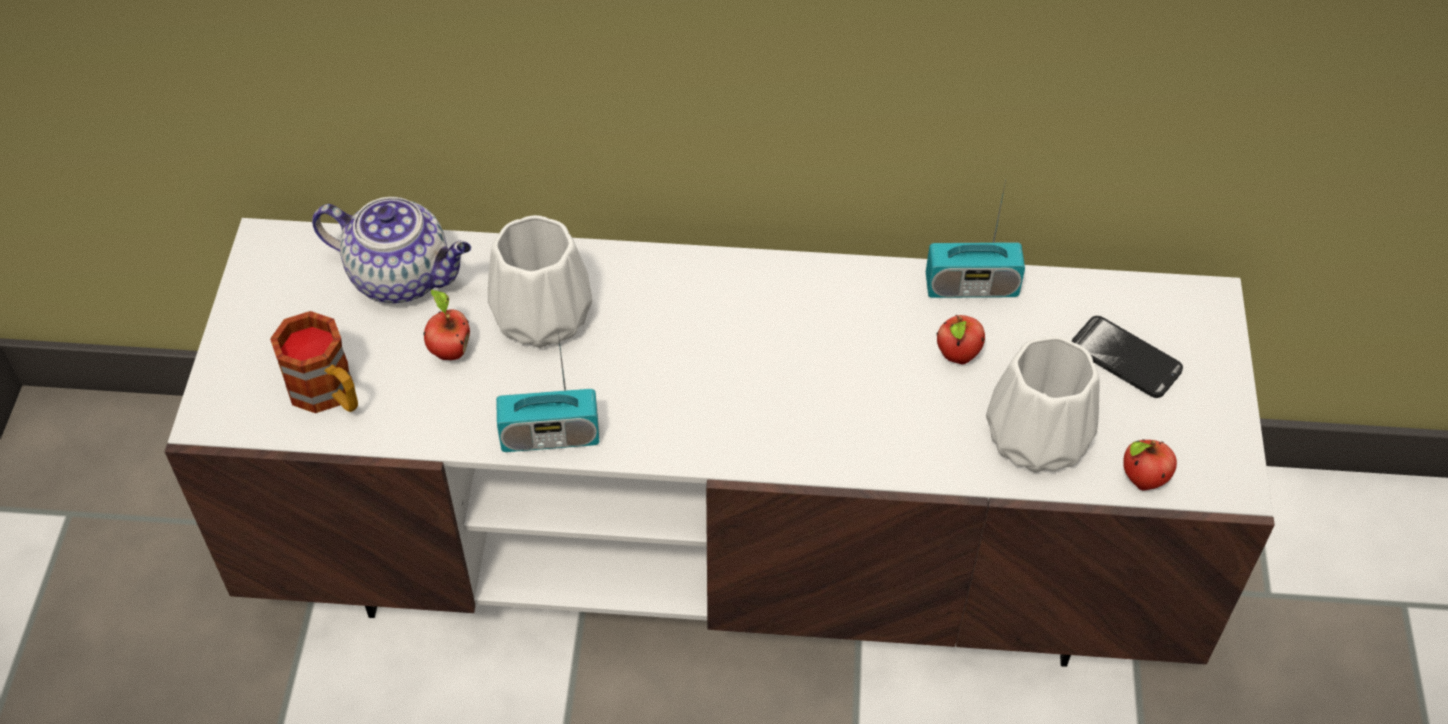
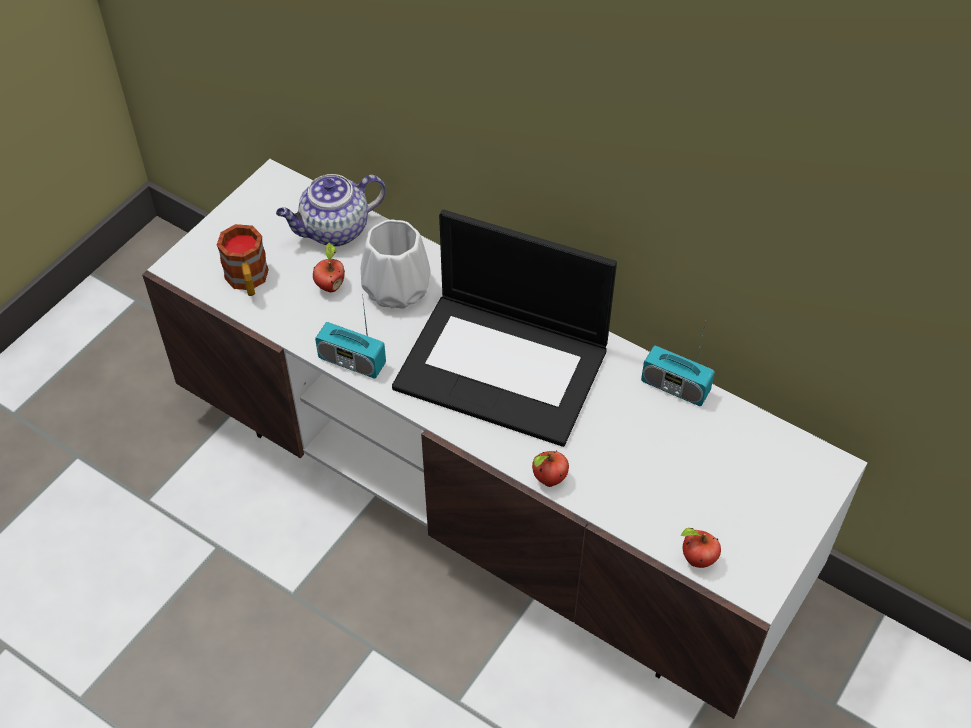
camera: 30 degrees right, 0 degrees up
teapot [312,197,471,303] -> teapot turned 105 degrees clockwise [276,174,386,247]
apple [937,315,985,364] -> apple moved to [532,451,569,487]
white vase [986,336,1099,472] -> none
phone [1072,316,1183,398] -> none
none -> laptop [392,210,617,447]

